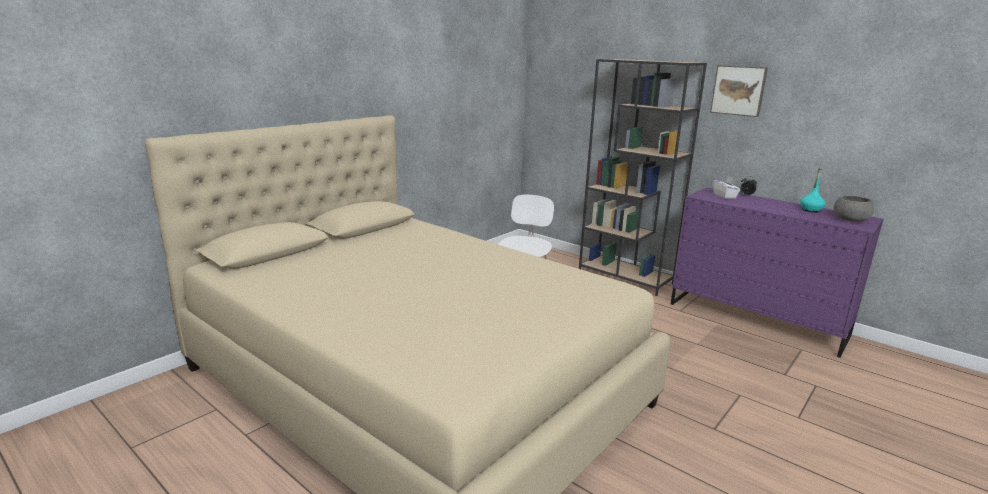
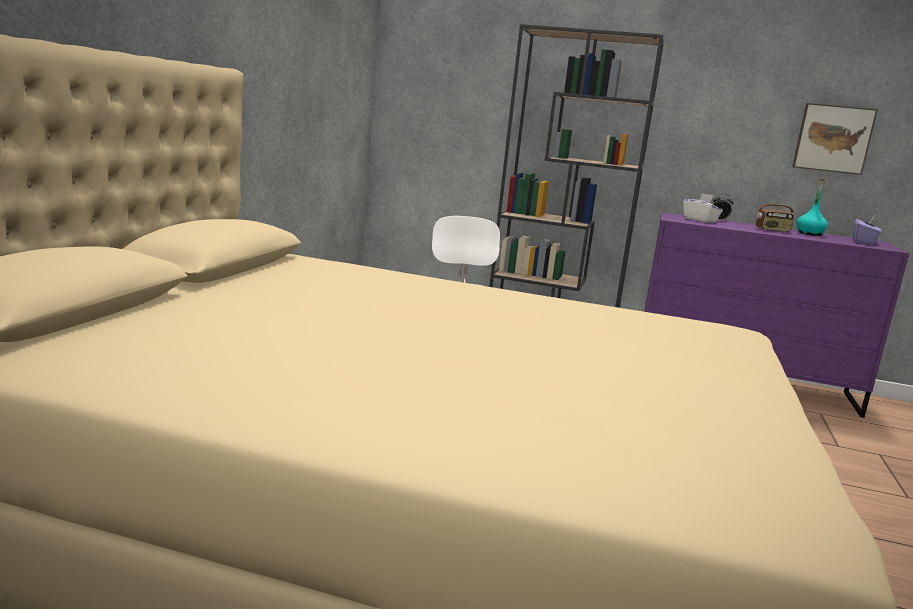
camera: 25 degrees left, 5 degrees down
picture [710,65,768,117] -> picture moved to [792,103,878,175]
grey bowl [833,196,874,222] -> purple tissue box [852,215,881,245]
none -> radio [756,194,794,232]

